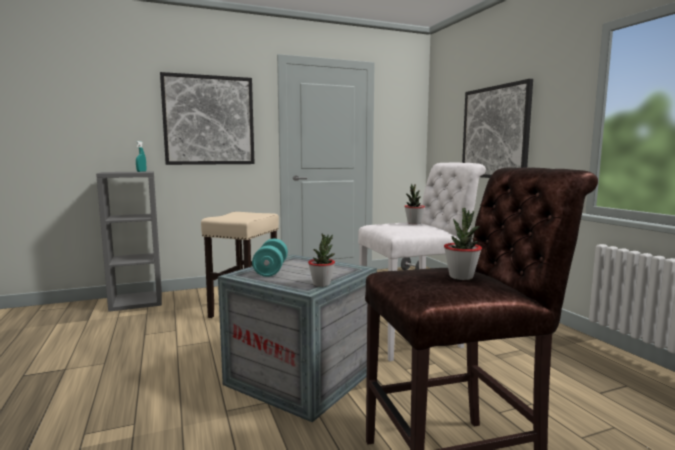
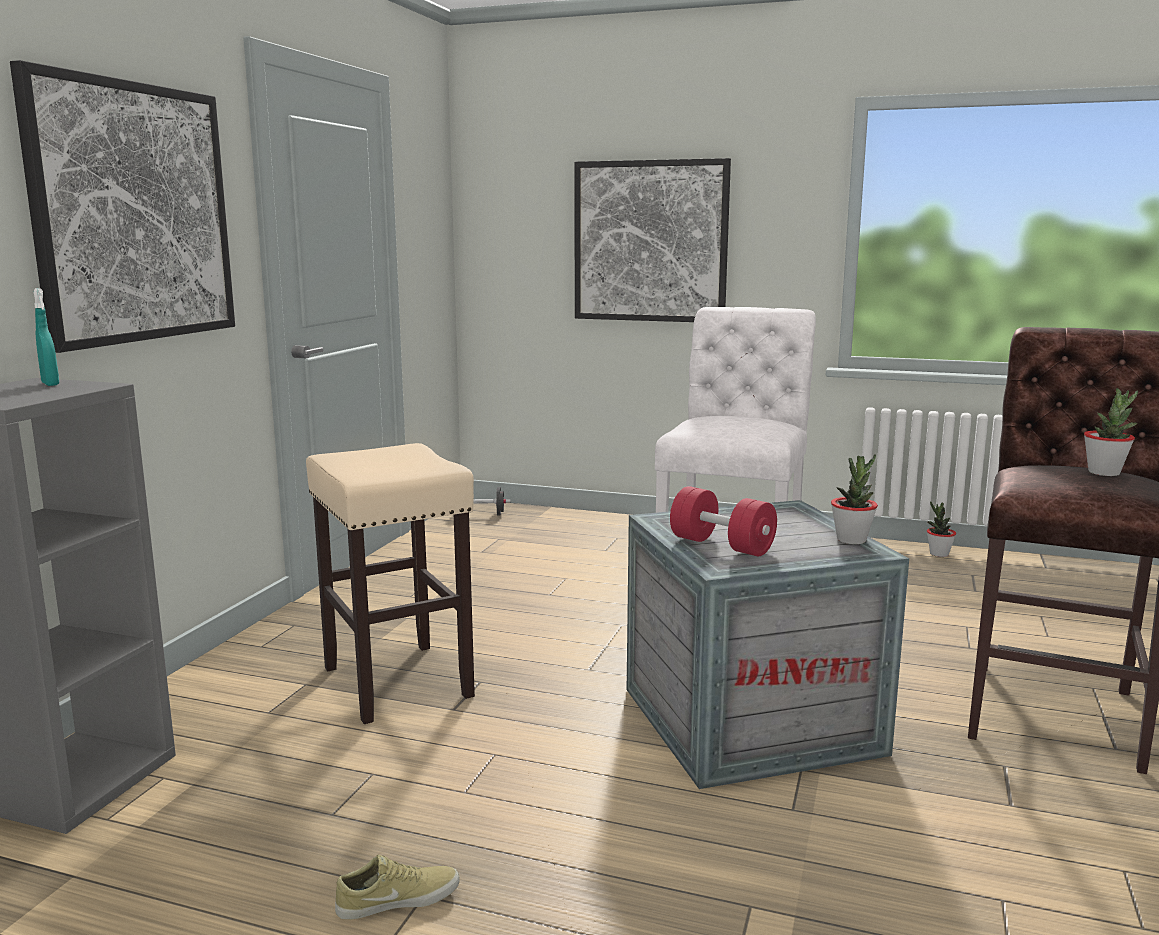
camera: 50 degrees left, 5 degrees up
turquoise dumbbell [252,239,288,277] -> red dumbbell [670,486,777,556]
potted plant [404,184,425,224] -> potted plant moved to [927,501,956,557]
none -> beige shoe [335,855,460,920]

